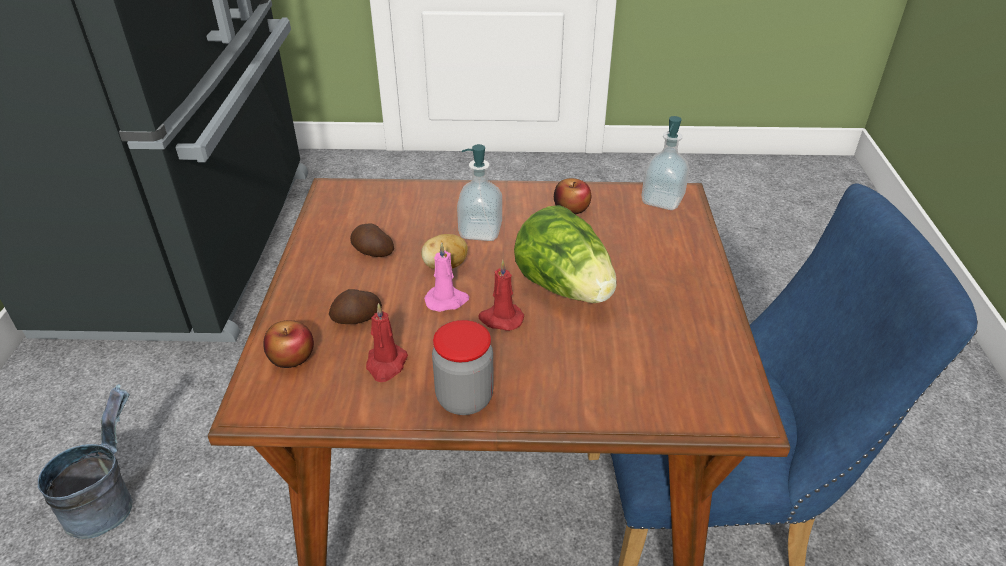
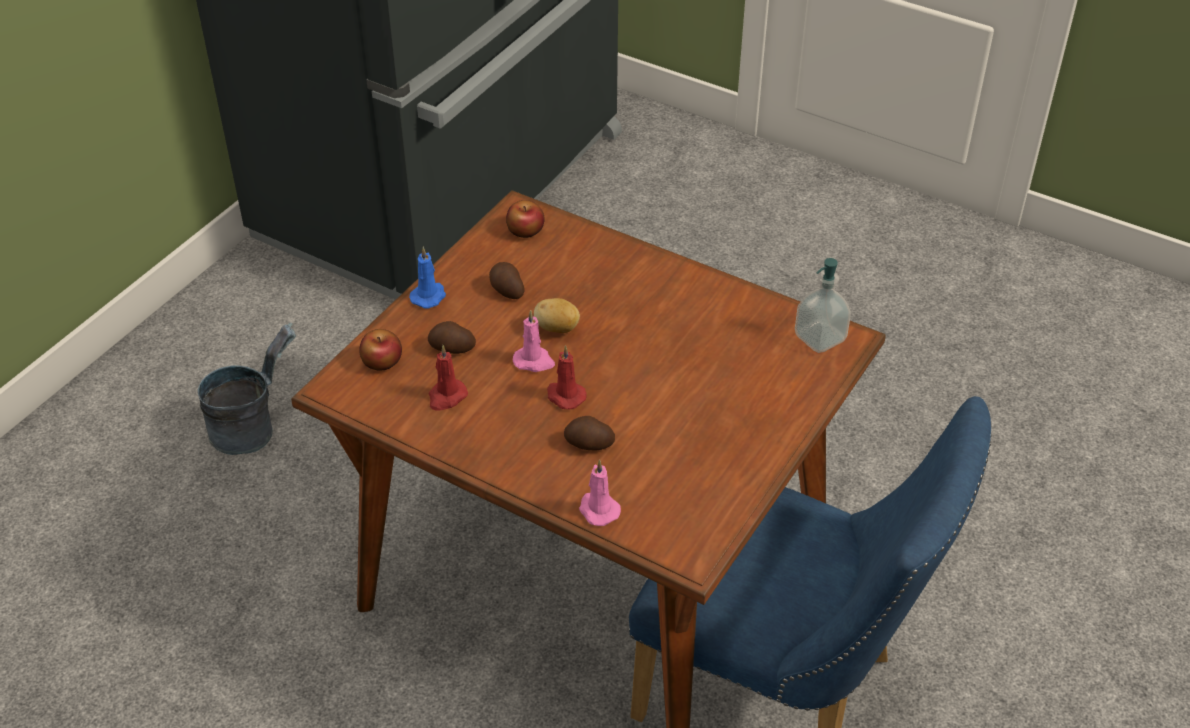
camera: 30 degrees right, 5 degrees up
jar [432,320,494,415] -> none
soap dispenser [457,144,502,241] -> none
lettuce [514,205,617,303] -> none
apple [554,178,591,214] -> apple moved to [506,200,545,238]
none -> blue candle [409,246,446,309]
none -> potato [564,416,615,450]
none -> pink candle [579,459,621,526]

